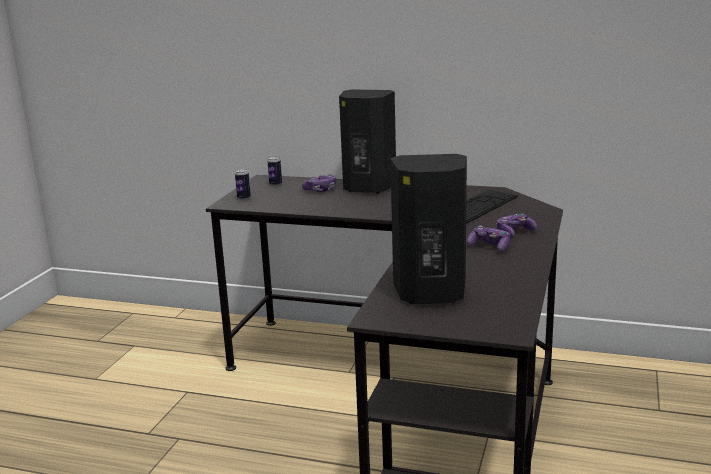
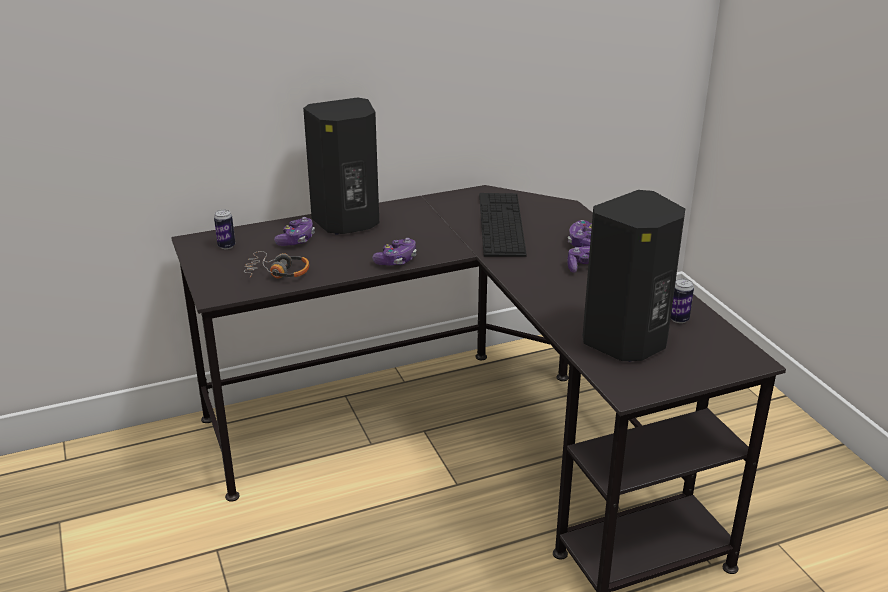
camera: 40 degrees left, 10 degrees up
can [235,169,251,200] -> can moved to [671,278,694,323]
none -> headphones [244,251,309,279]
none -> game controller [372,238,417,266]

